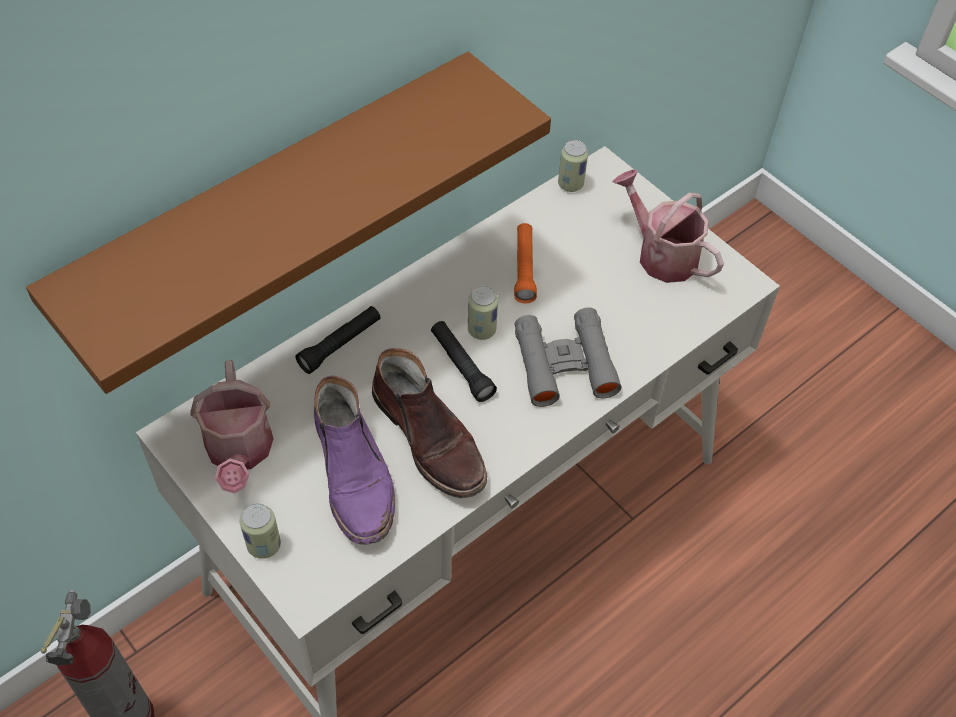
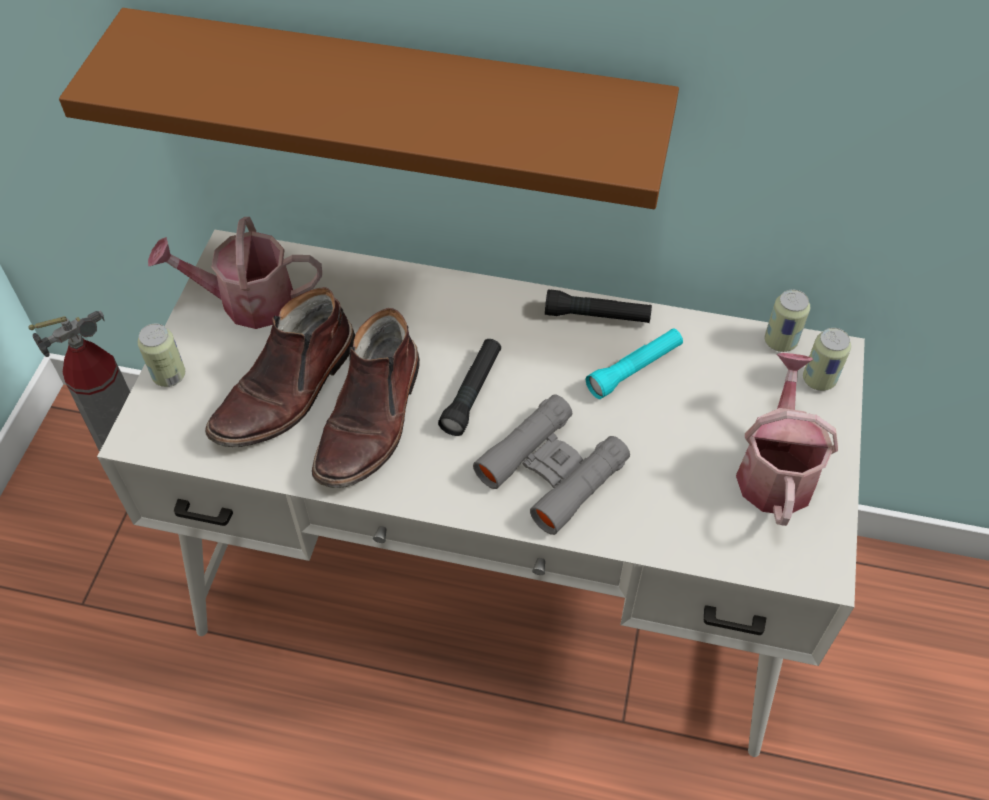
camera: 55 degrees right, 0 degrees up
watering can [190,360,274,494] -> watering can turned 45 degrees clockwise [148,217,322,329]
black flashlight [295,306,381,374] -> black flashlight moved to [545,289,652,323]
purple boot [314,376,395,545] -> brown boot [205,287,355,447]
can [468,286,498,340] -> can moved to [803,328,851,391]
orange flashlight [514,223,537,303] -> turquoise flashlight [586,328,683,399]

